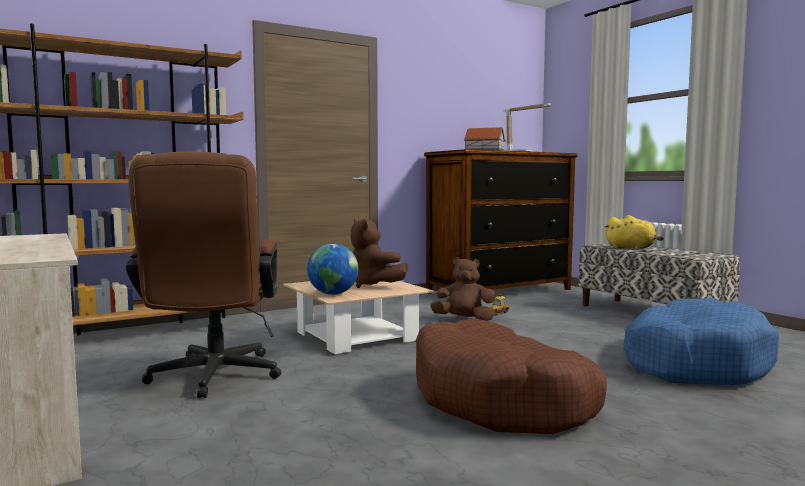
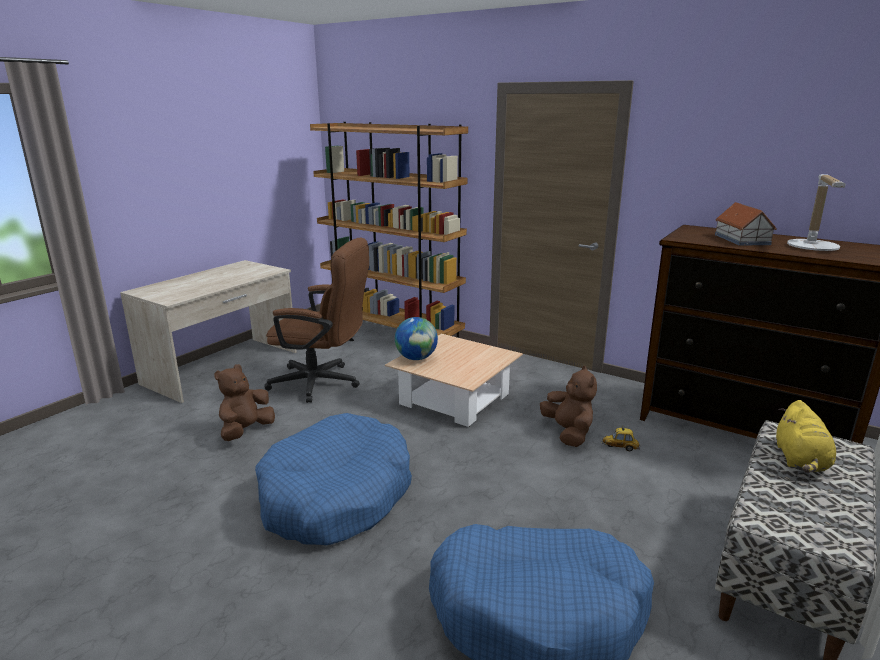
camera: 65 degrees right, 15 degrees up
brown office chair [126,152,281,398] -> brown office chair turned 135 degrees counterclockwise [264,238,369,403]
brown plush toy [350,219,408,288] -> brown plush toy moved to [214,364,275,441]
brown dog bed [416,319,607,434] -> blue dog bed [255,413,412,545]

